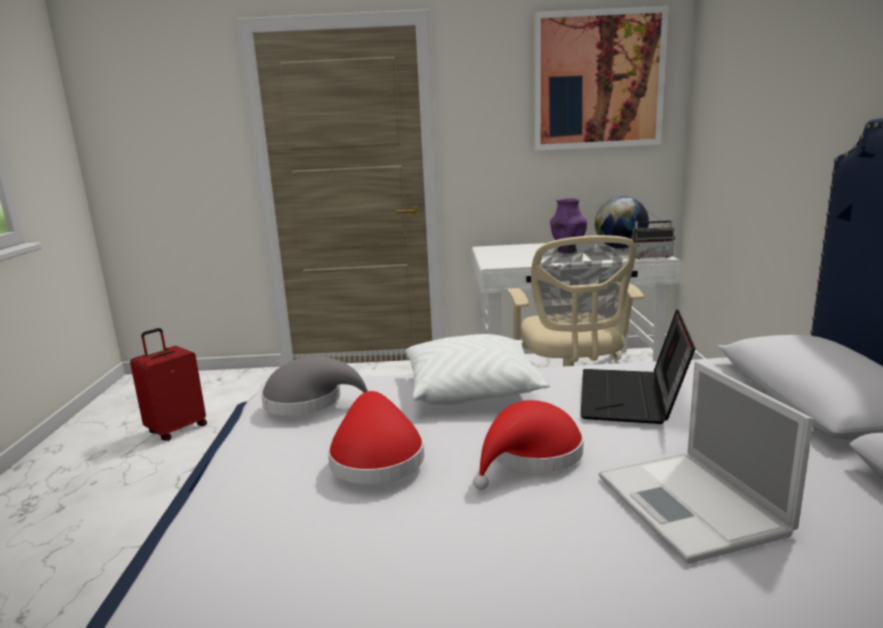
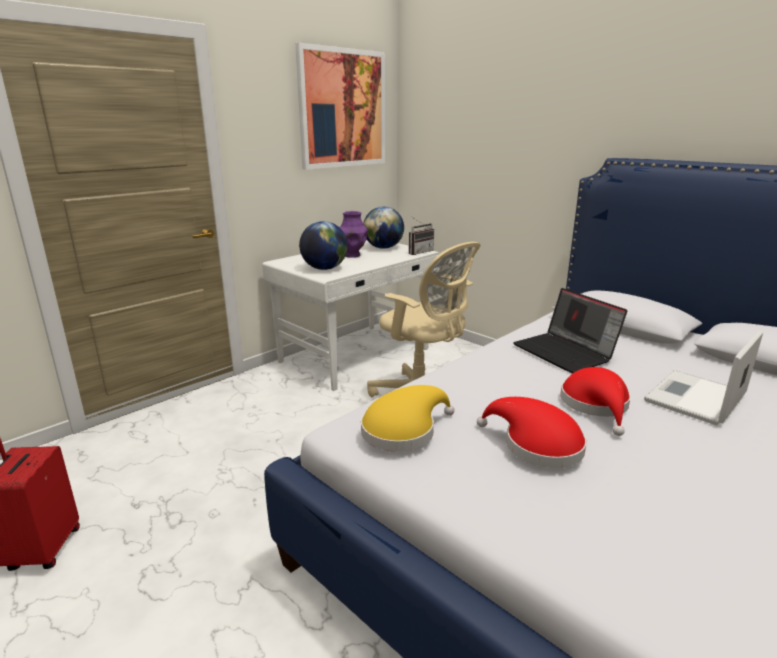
camera: 45 degrees left, 5 degrees up
grey hat [261,356,368,415] -> yellow hat [361,385,455,452]
white pillow [406,334,550,405] -> none
laptop [599,361,814,564] -> laptop turned 105 degrees clockwise [644,331,763,425]
none -> globe [299,221,348,270]

